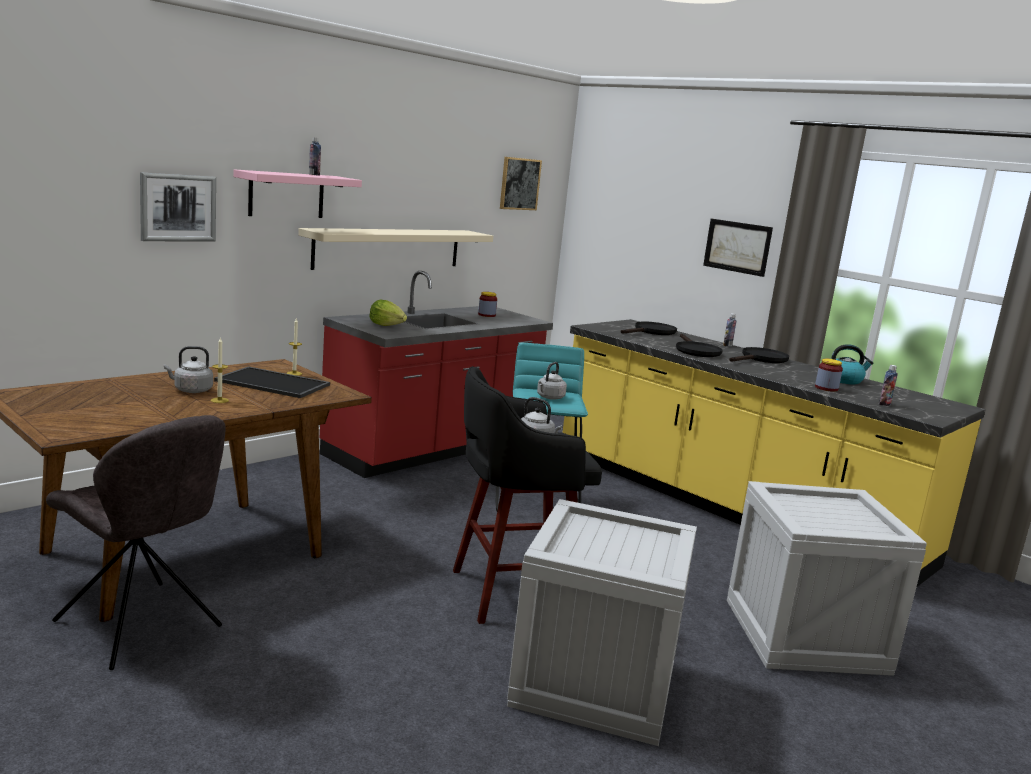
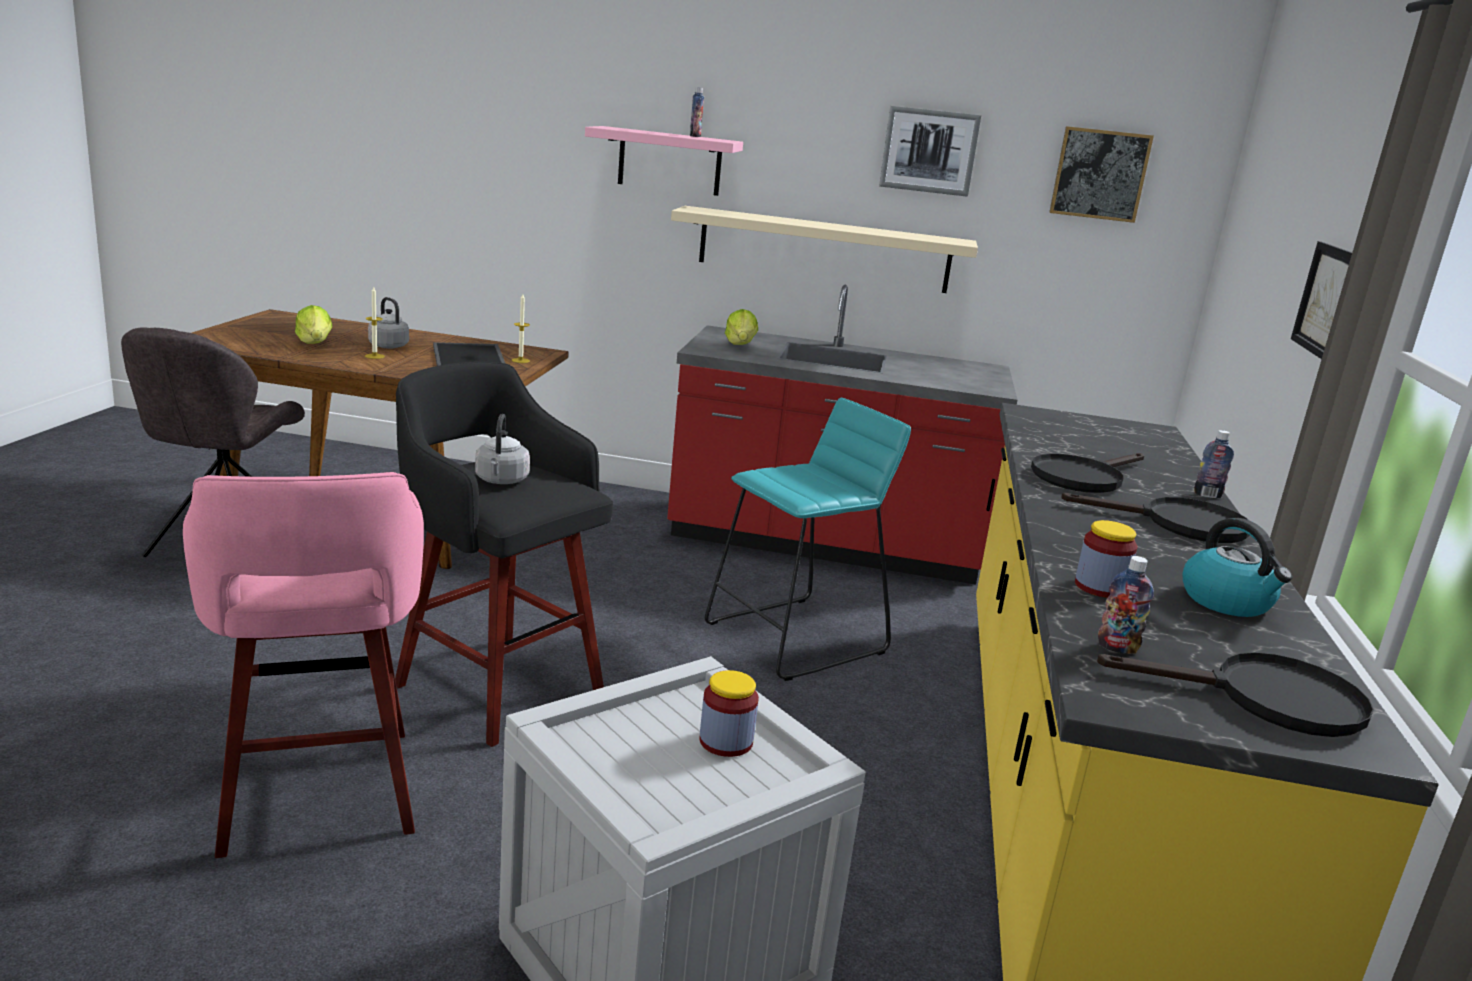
camera: 55 degrees right, 5 degrees up
picture [140,172,216,241] -> picture moved to [879,106,981,197]
jar [478,292,497,317] -> jar moved to [699,670,759,757]
crate [507,499,697,746] -> pink stool [183,472,424,858]
grey kettle [537,362,567,400] -> none
black frying pan [621,321,677,335] -> black frying pan moved to [1097,652,1374,737]
none -> lettuce [295,305,333,344]

